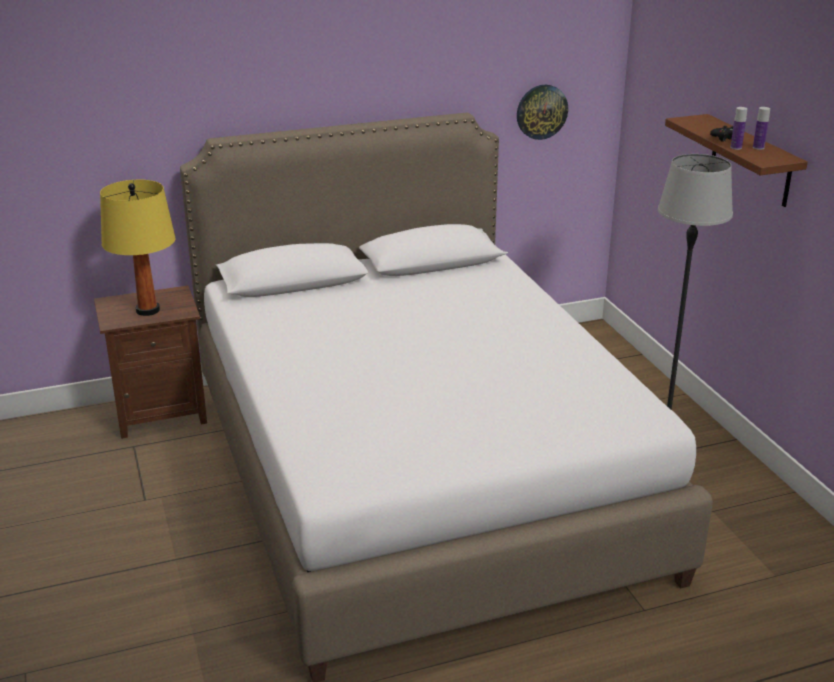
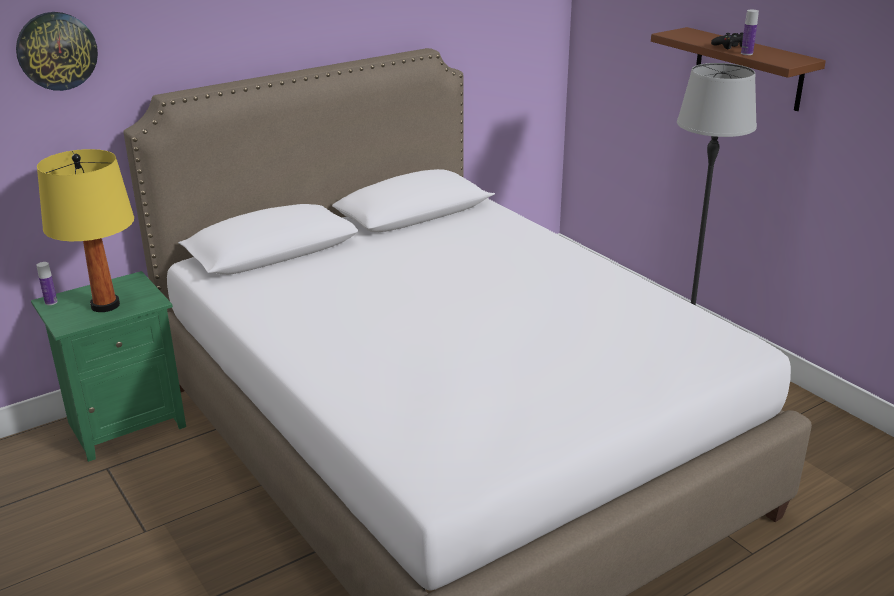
camera: 15 degrees left, 0 degrees up
brown nightstand [94,285,207,439] -> green nightstand [31,271,186,462]
wall clock [517,85,568,140] -> wall clock moved to [16,12,98,91]
bottle [753,107,770,150] -> bottle moved to [36,262,58,305]

